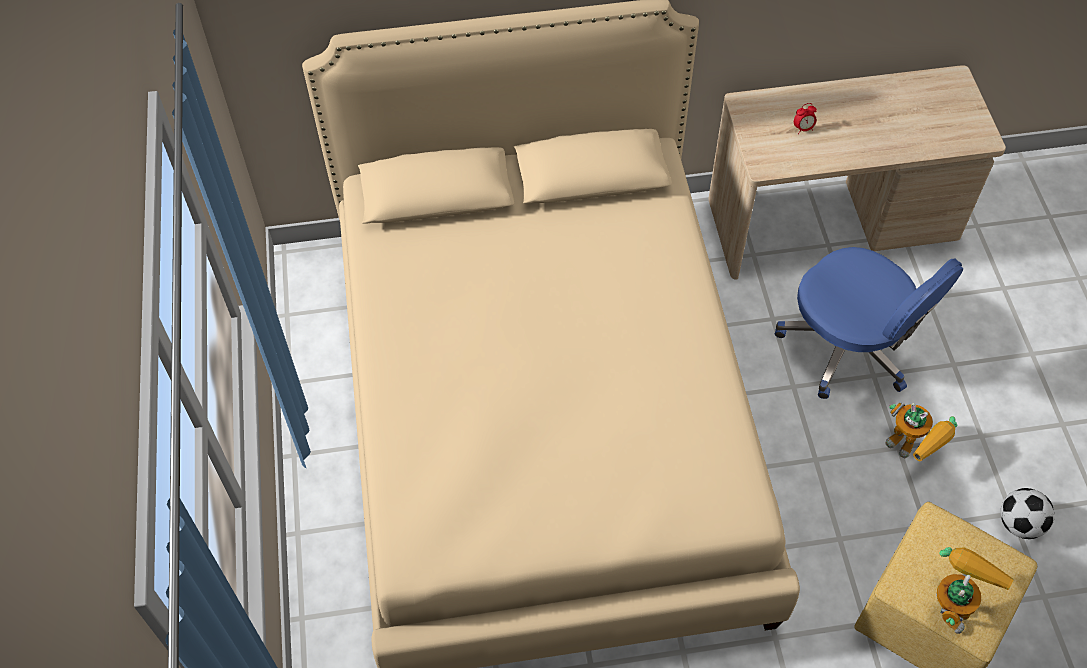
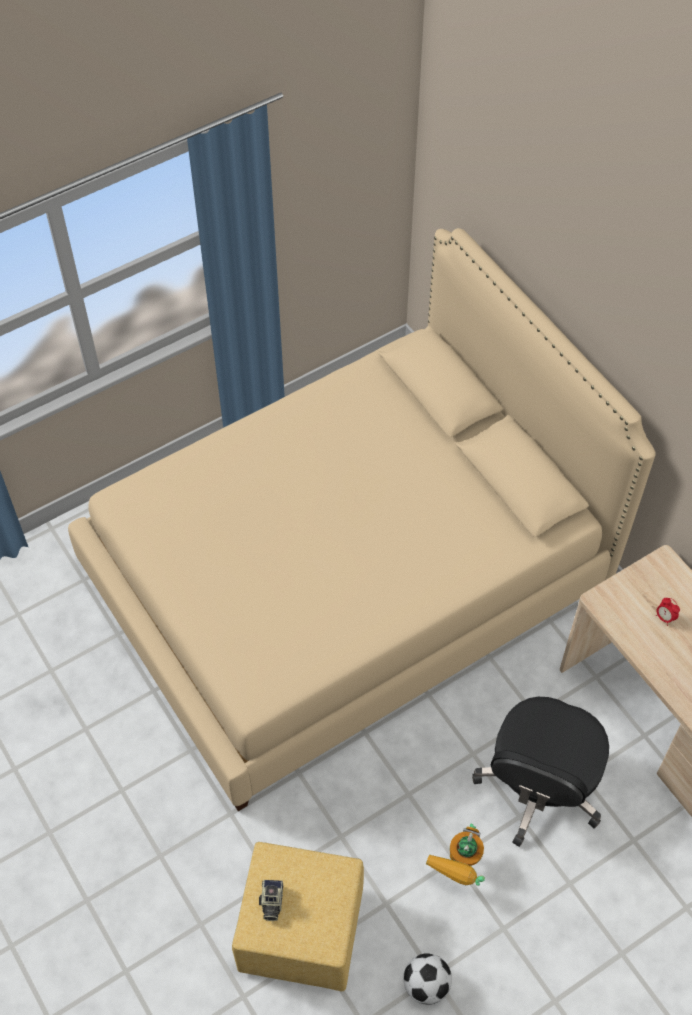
camera: 65 degrees right, 0 degrees up
blue office chair [775,247,963,399] -> black office chair [472,697,609,847]
toy robot [936,547,1014,634] -> camera [259,880,283,921]

